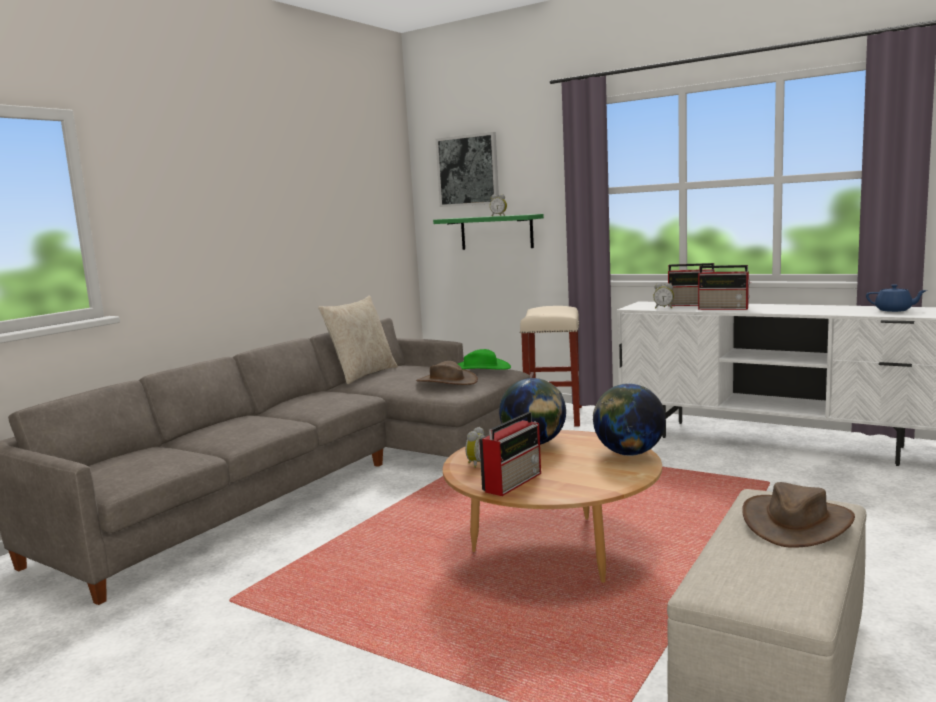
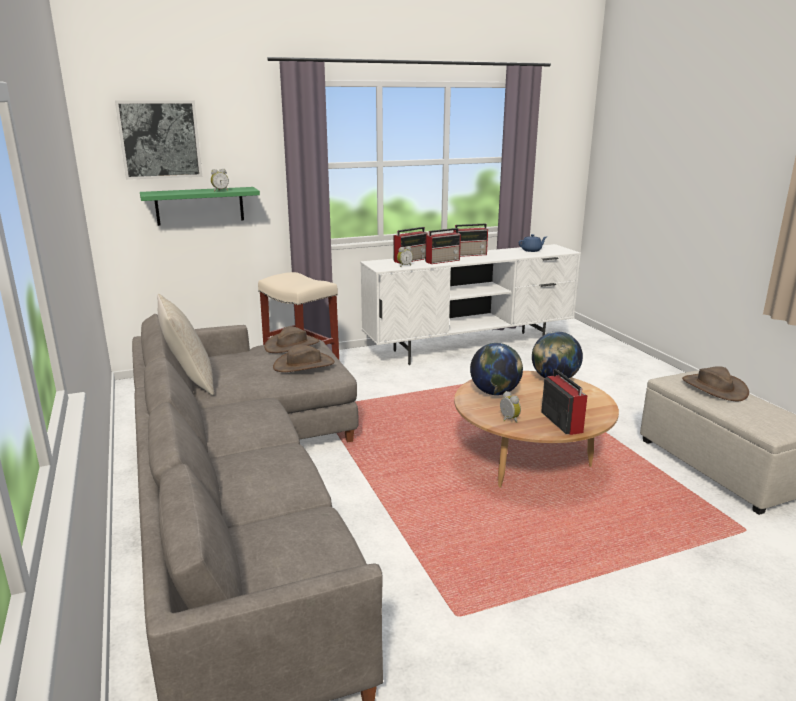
camera: 55 degrees left, 10 degrees up
green hat [458,349,511,370] -> brown hat [264,326,319,353]
none -> radio [453,223,488,257]

